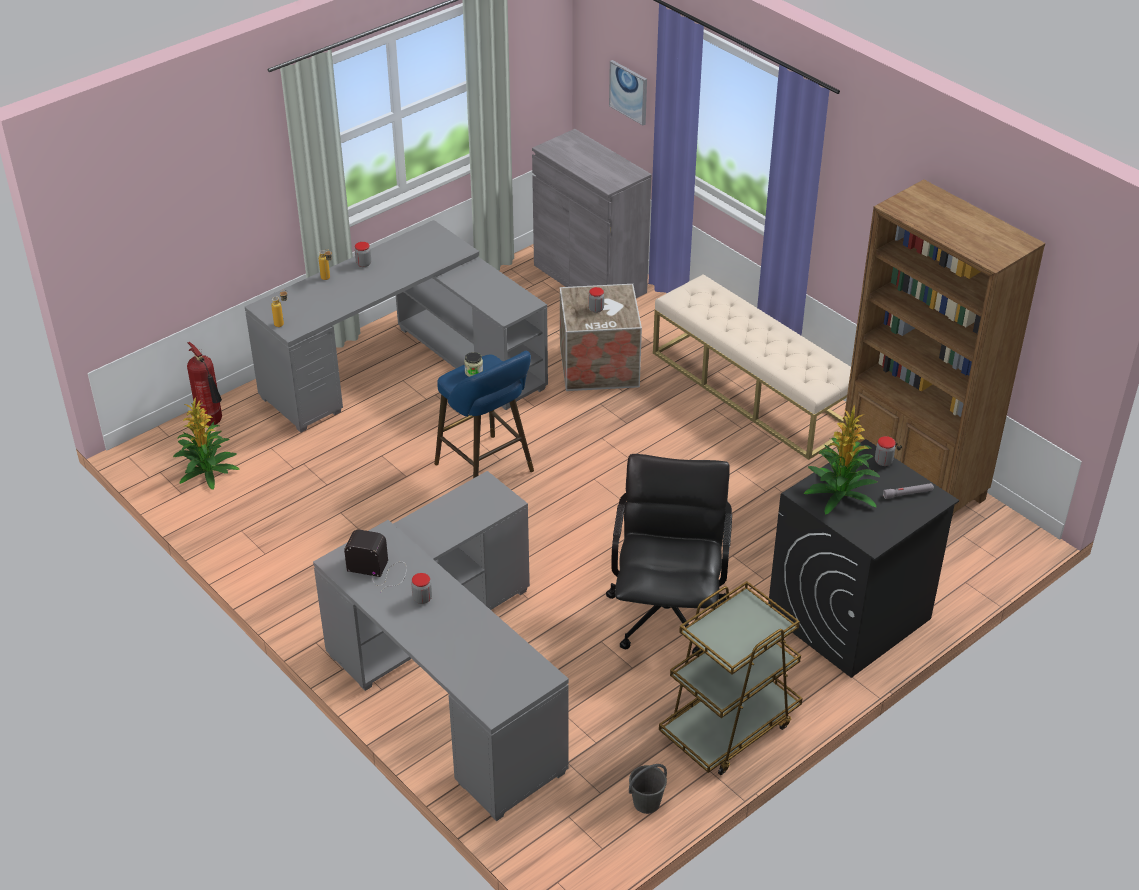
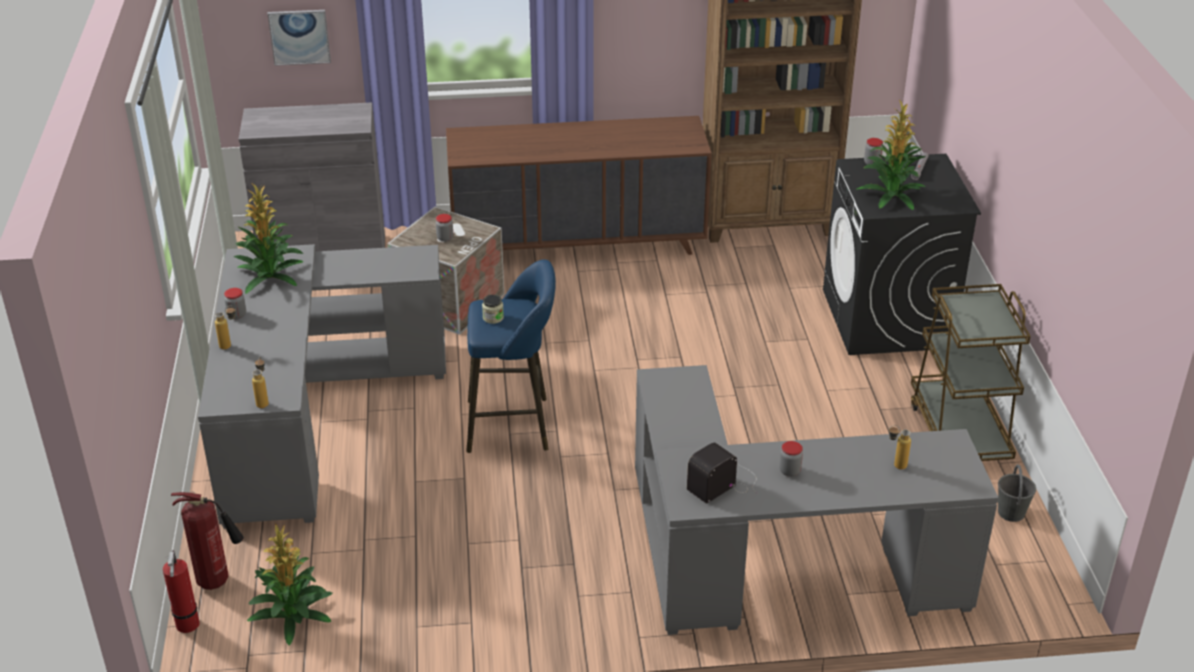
camera: 55 degrees left, 5 degrees down
black office chair [606,454,732,656] -> none
beige bench [653,274,851,460] -> brown dresser [446,116,712,255]
none -> fire extinguisher [163,550,200,633]
none -> potted plant [234,184,303,294]
none -> bottle [888,425,911,470]

